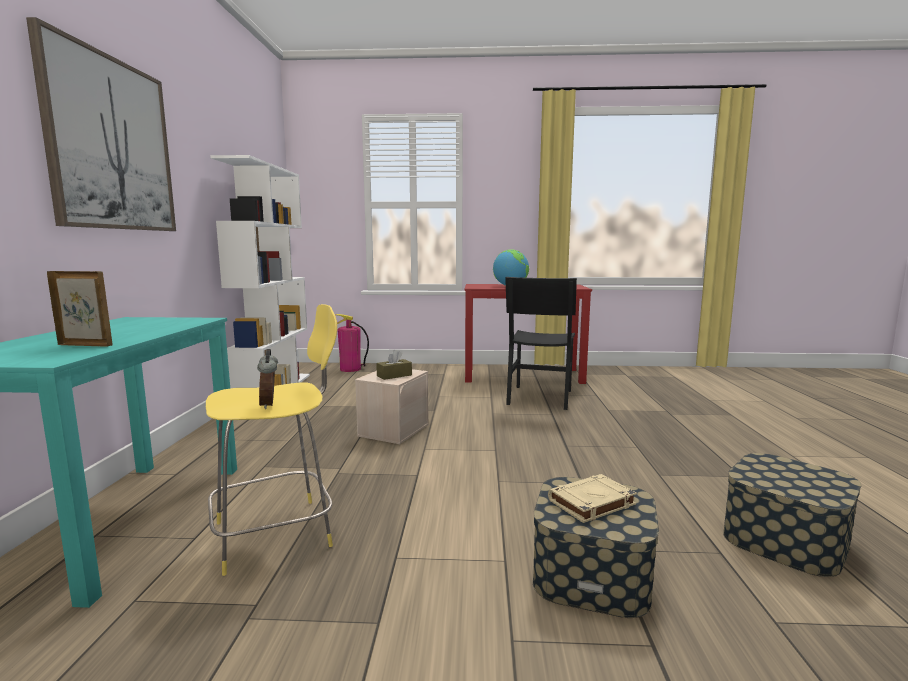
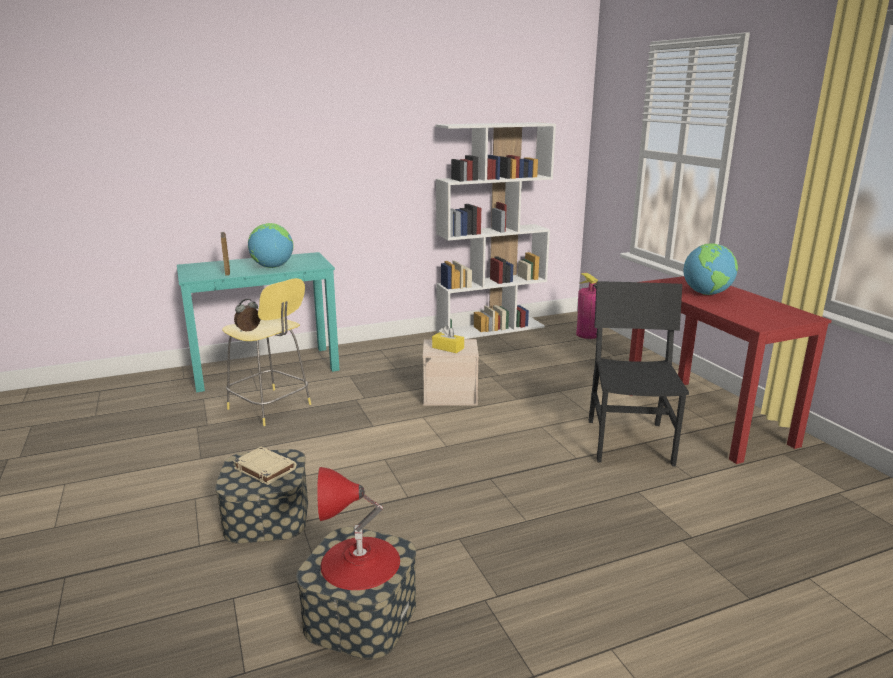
camera: 65 degrees right, 10 degrees up
picture [26,17,176,231] -> none
brown tissue box [376,350,412,380] -> yellow tissue box [432,325,464,353]
black chair [505,277,577,410] -> black chair turned 105 degrees clockwise [589,282,689,467]
none -> globe [248,223,293,268]
none -> red table lamp [317,467,400,590]

